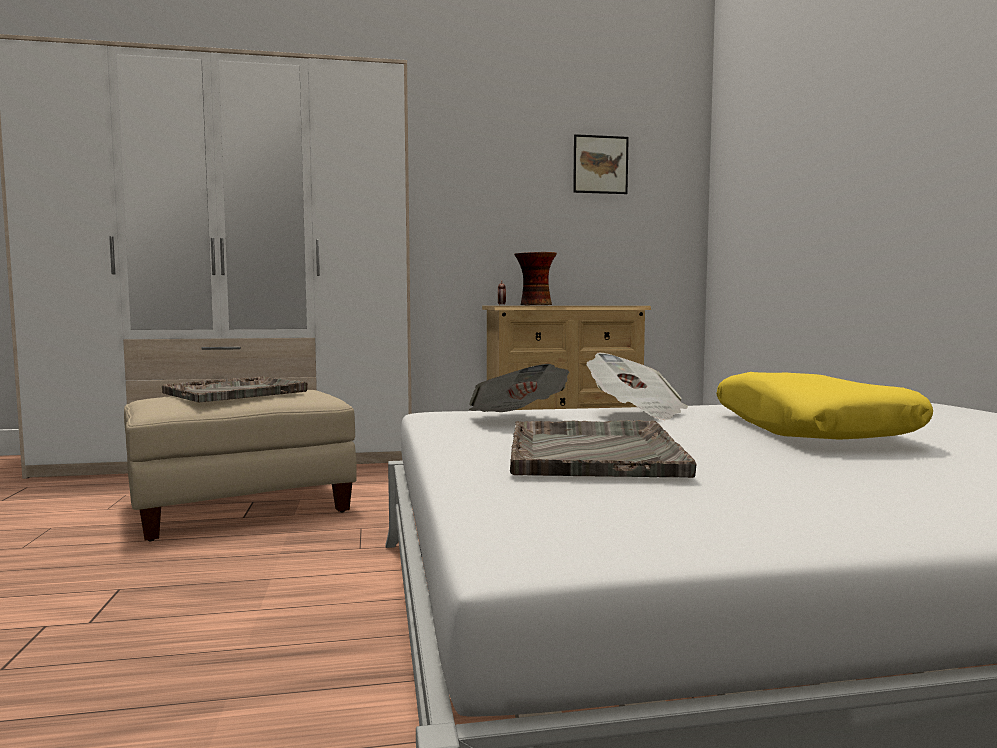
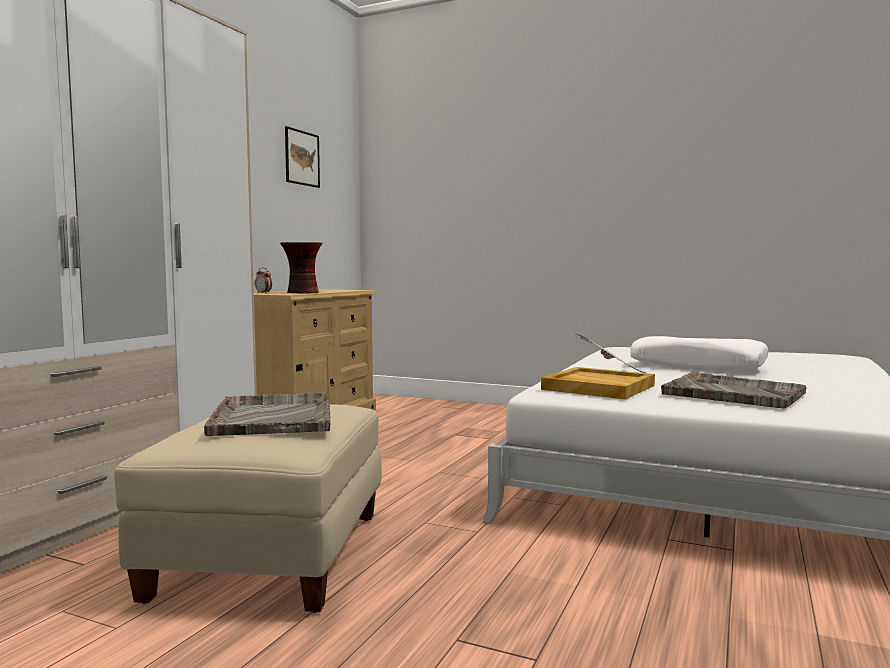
camera: 55 degrees left, 0 degrees up
newspaper [469,364,569,412] -> beige tray [541,367,655,400]
yellow pillow [716,372,933,440] -> white pillow [630,336,768,372]

